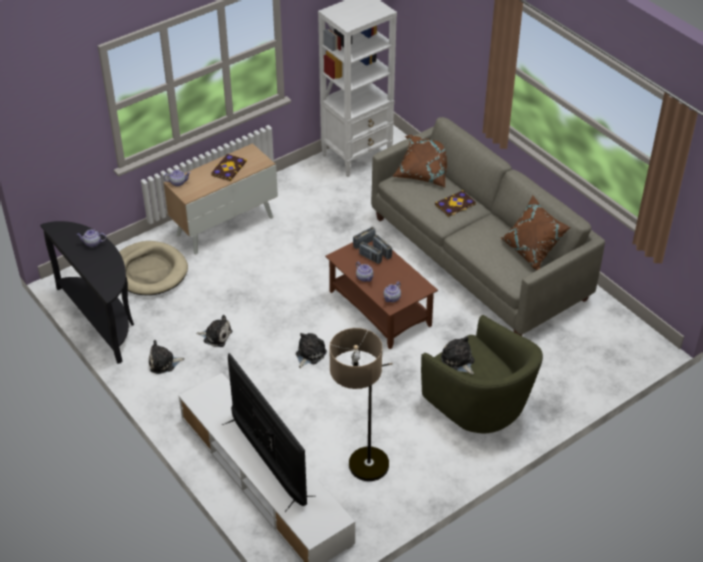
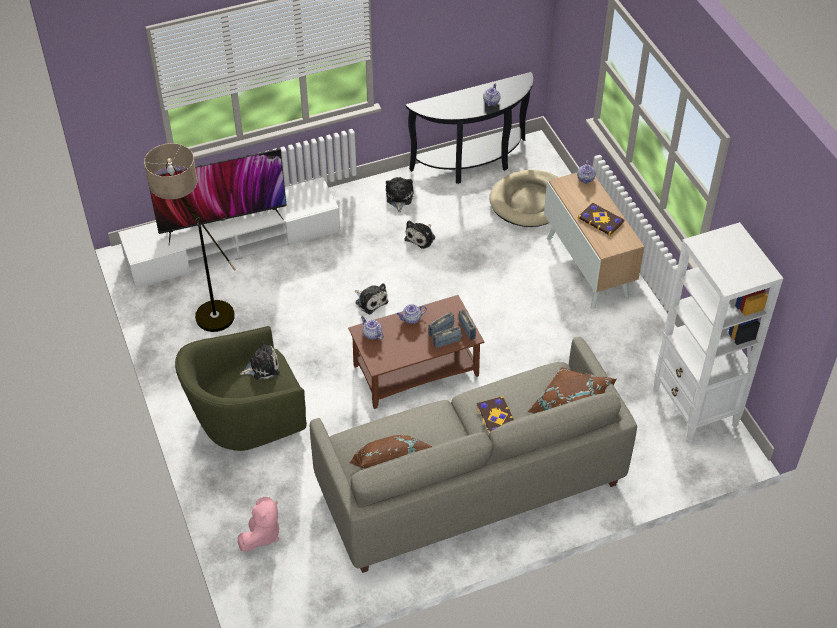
camera: 105 degrees right, 5 degrees up
none -> pink plush toy [238,497,279,551]

